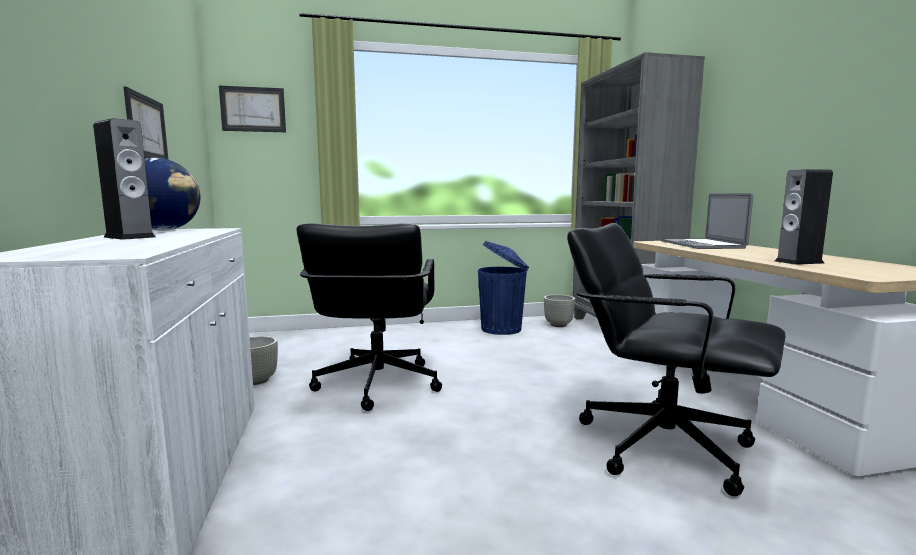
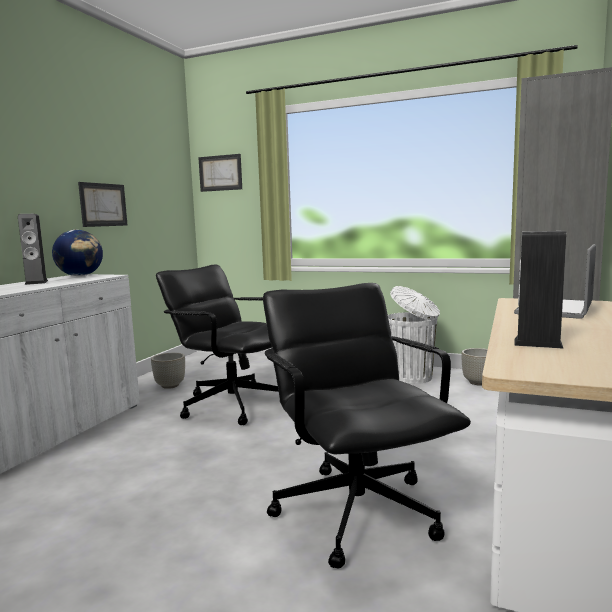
camera: 35 degrees right, 0 degrees up
black office chair [297,223,442,411] -> black office chair turned 90 degrees clockwise [156,265,281,425]
blue trash can [478,241,529,335] -> white trash can [388,286,440,384]

